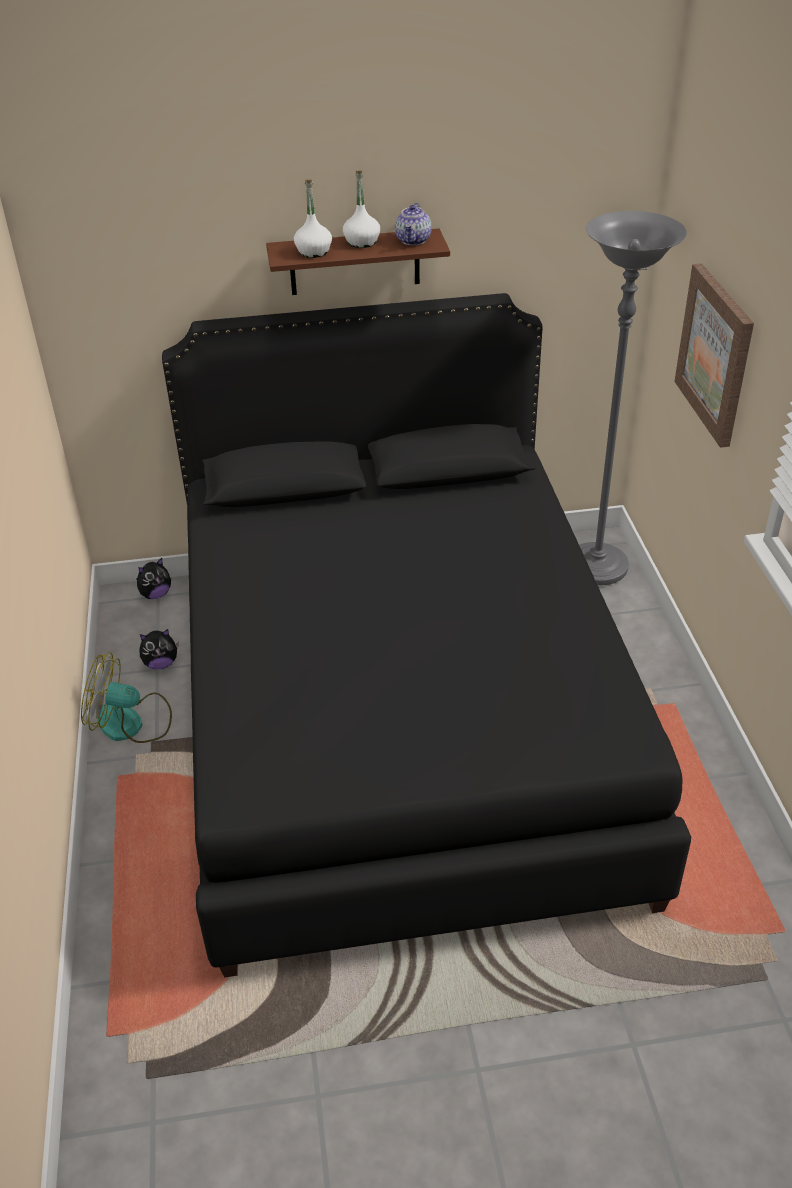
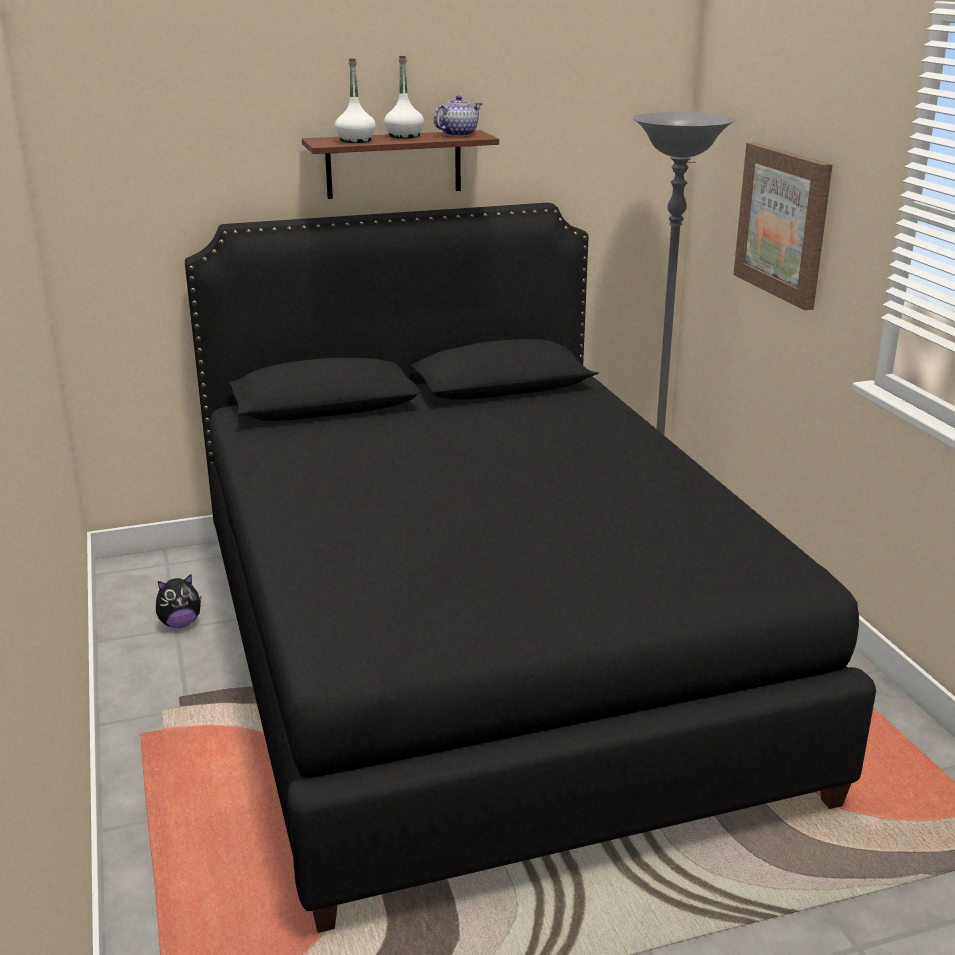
camera: 10 degrees left, 15 degrees down
fan [81,652,172,743] -> none
plush toy [136,558,171,599] -> none
teapot [395,203,432,245] -> teapot turned 135 degrees counterclockwise [434,95,482,137]

